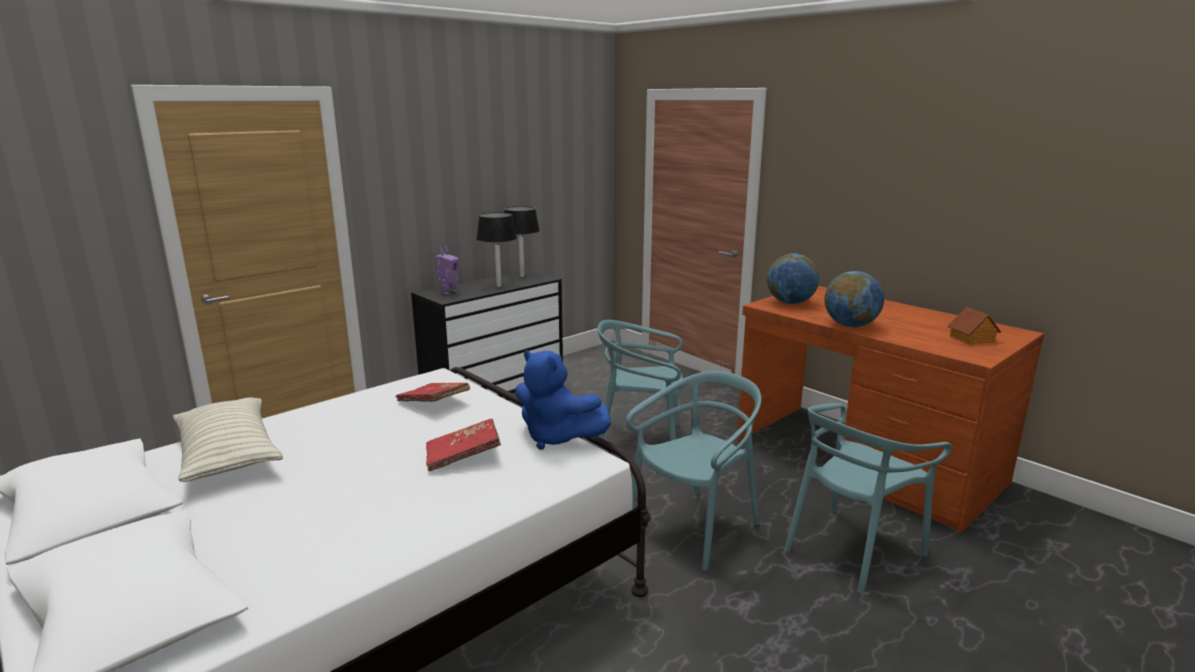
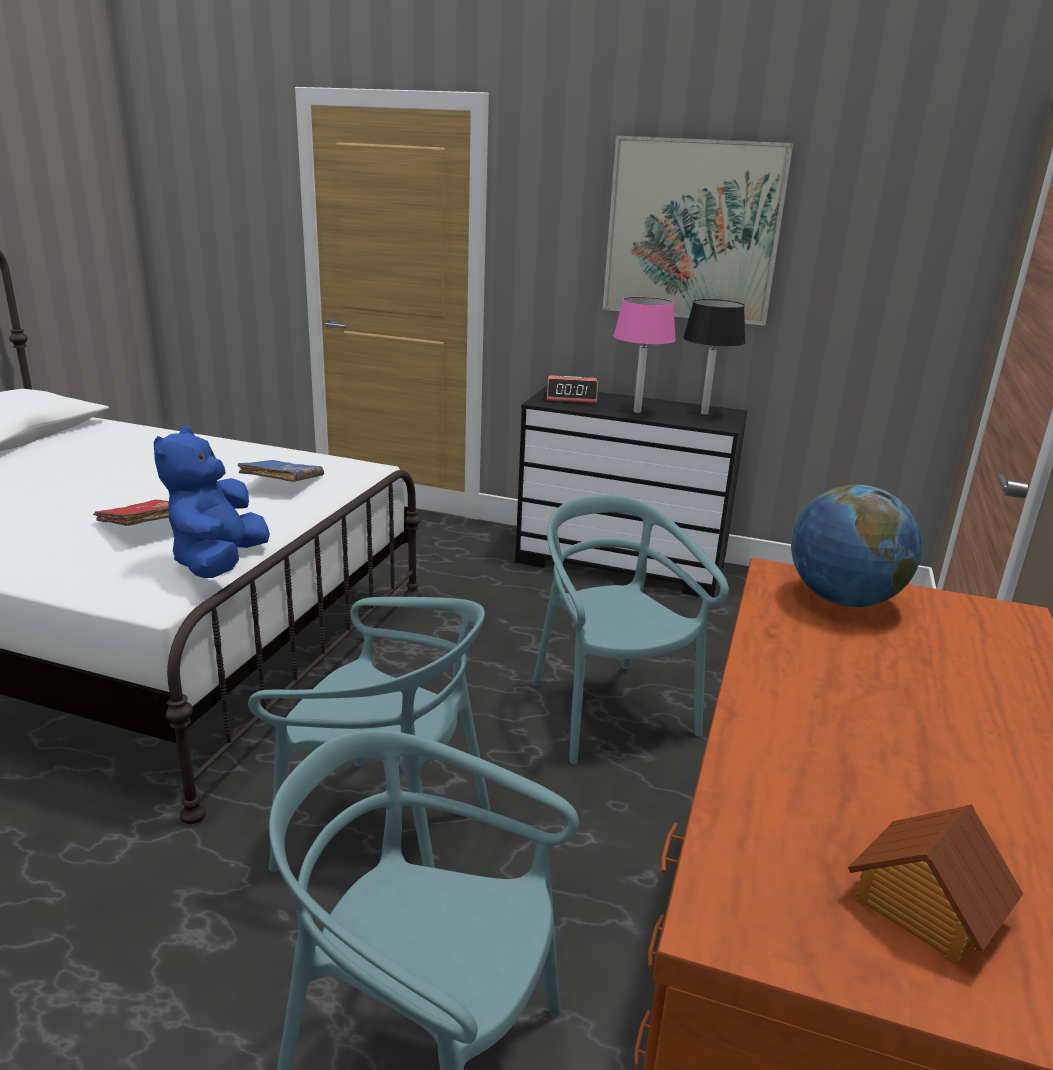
camera: 60 degrees right, 5 degrees up
pillow [173,397,283,482] -> none
red book [395,383,470,402] -> blue book [238,460,324,482]
toy robot [434,245,459,295] -> alarm clock [547,375,598,403]
black table lamp [476,212,517,287] -> pink table lamp [614,297,676,413]
globe [825,271,884,327] -> none
none -> picture [602,136,793,326]

